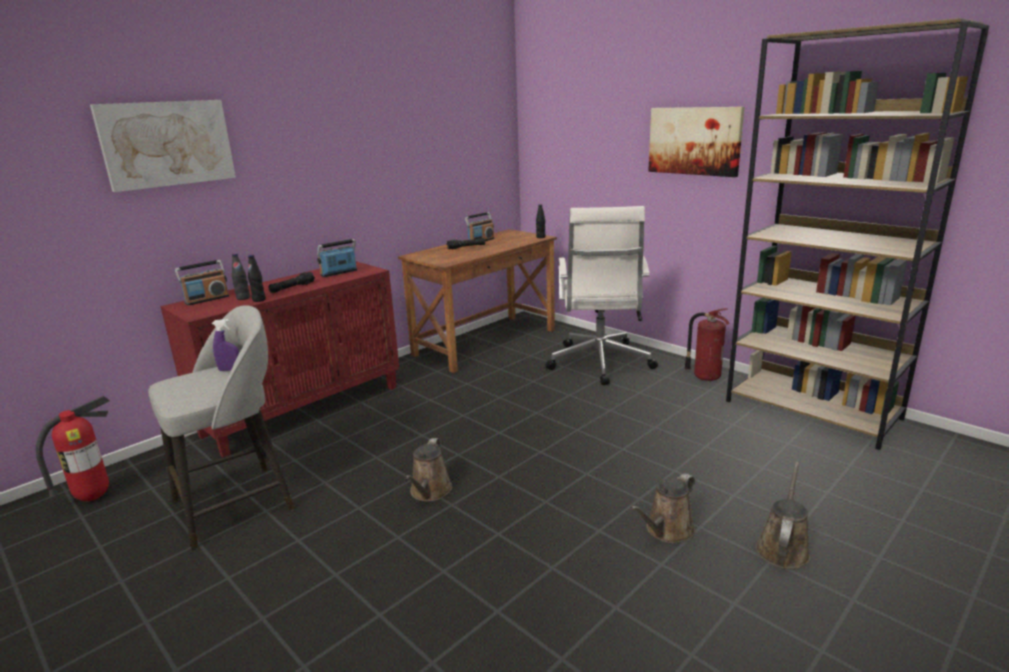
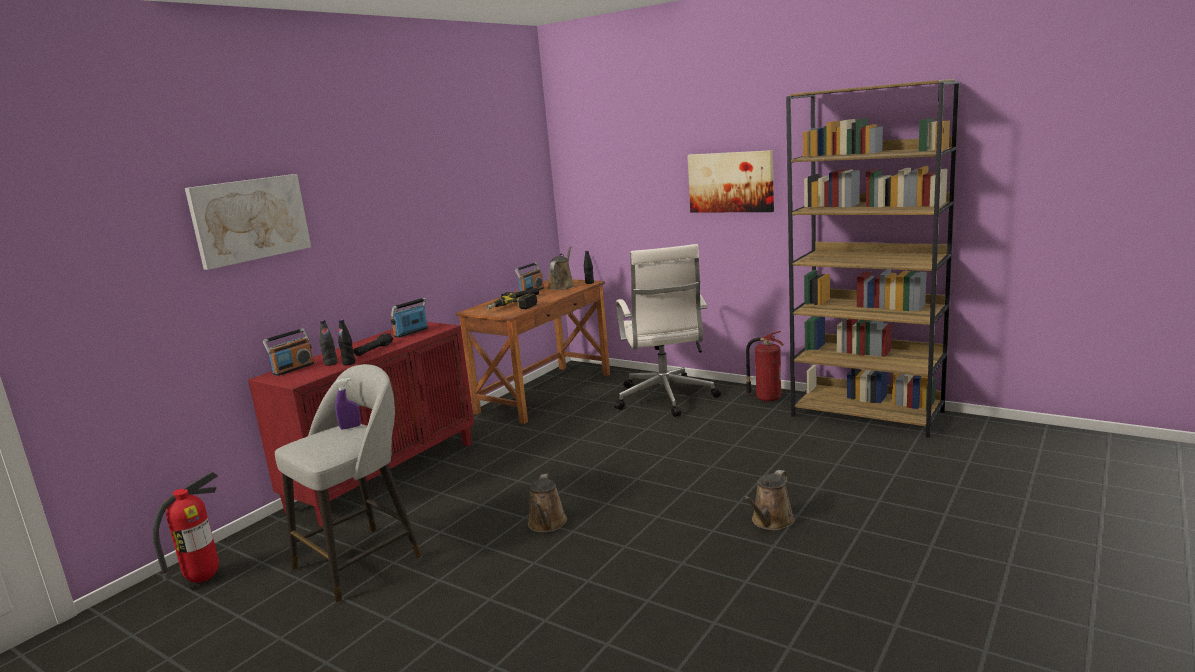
camera: 10 degrees left, 5 degrees down
brown watering can [756,462,810,569] -> brown watering can moved to [548,246,575,290]
none -> power drill [486,293,537,310]

